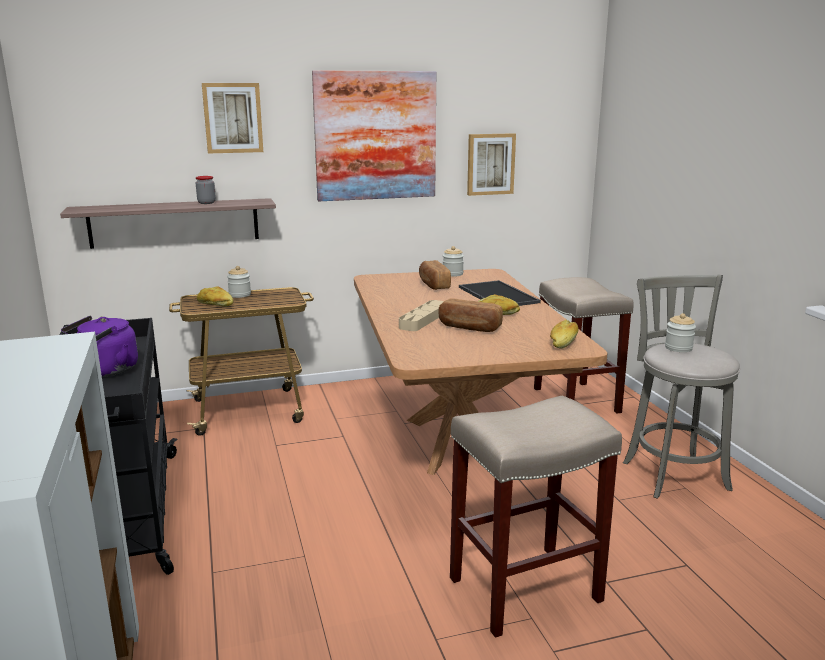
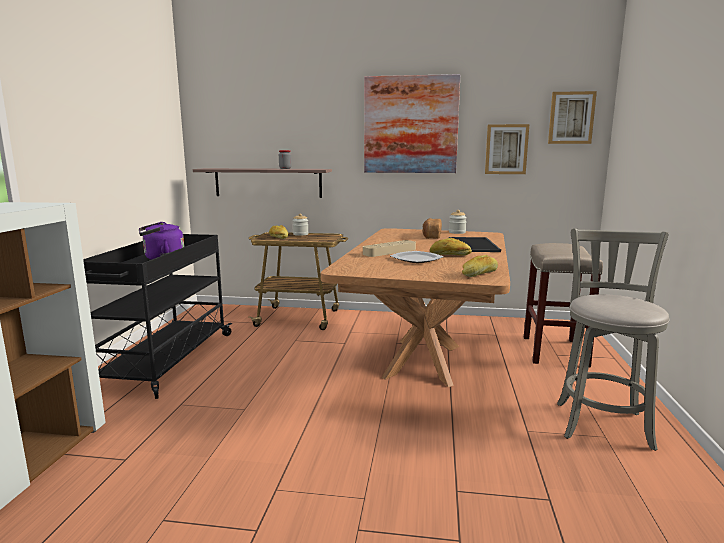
camera: 25 degrees right, 5 degrees down
picture [202,83,263,154] -> picture moved to [548,91,597,144]
bread [438,299,503,332] -> plate [390,251,444,263]
beige stool [450,396,622,638] -> none
jar [665,313,696,352] -> none

